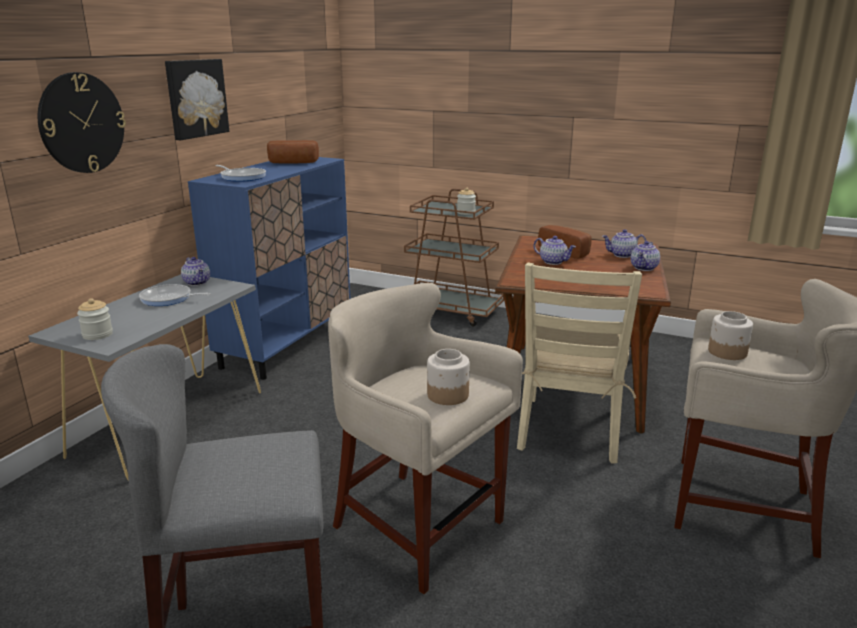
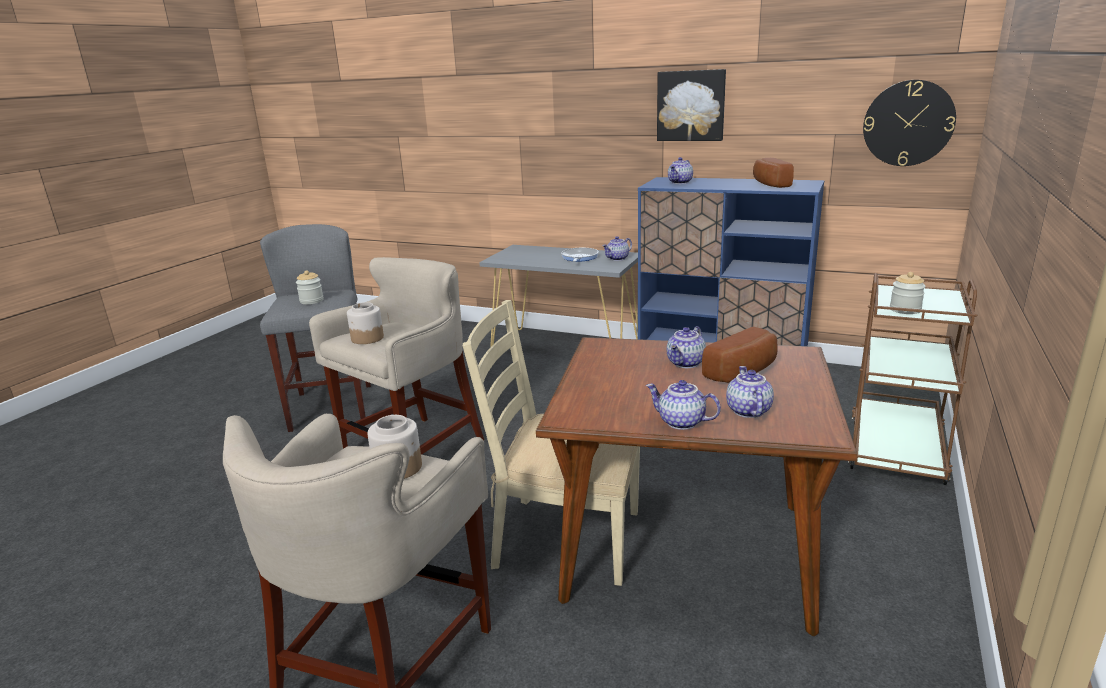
camera: 90 degrees right, 0 degrees up
wall clock [38,72,126,173] -> wall clock moved to [863,80,956,166]
jar [77,298,113,340] -> jar moved to [296,270,324,304]
frying pan [215,165,266,182] -> teapot [668,157,693,184]

